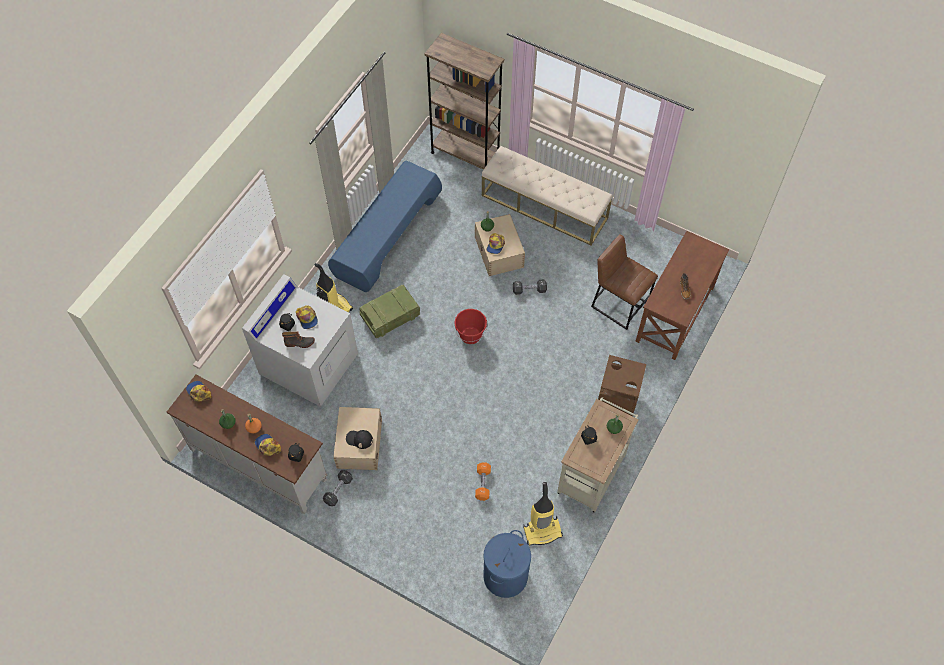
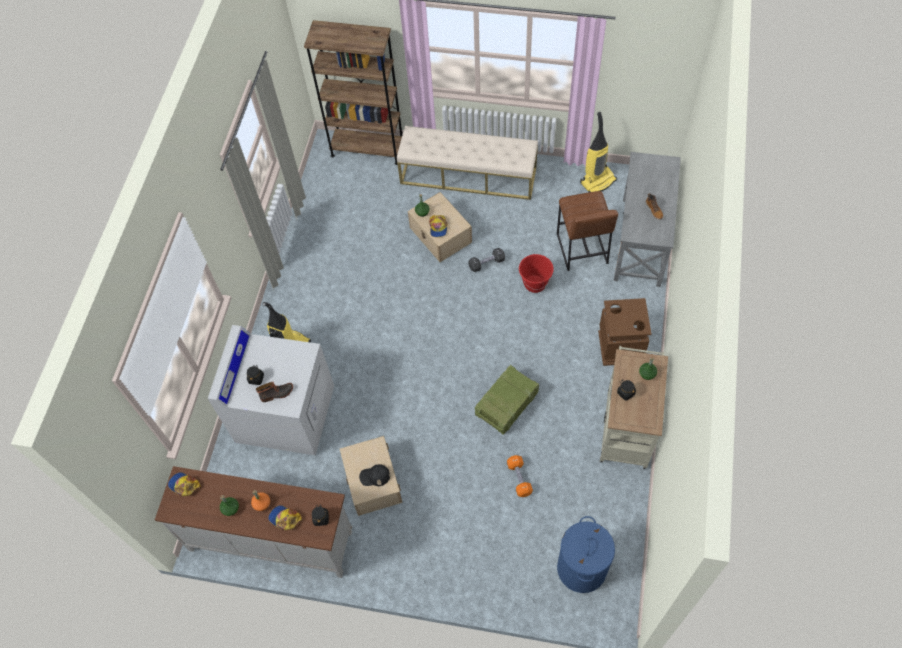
camera: 15 degrees left, 0 degrees up
cap [296,305,318,329] -> none
black dumbbell [323,470,353,506] -> none
blue bench [328,160,442,292] -> none
crate [359,284,420,338] -> crate moved to [475,365,539,435]
red bucket [454,309,487,344] -> red bucket moved to [519,254,554,293]
vacuum cleaner [523,482,563,545] -> vacuum cleaner moved to [580,112,617,192]
brown chair [591,234,658,330] -> brown chair turned 120 degrees counterclockwise [557,191,618,271]
brown desk [636,231,730,360] -> grey desk [614,152,681,287]

